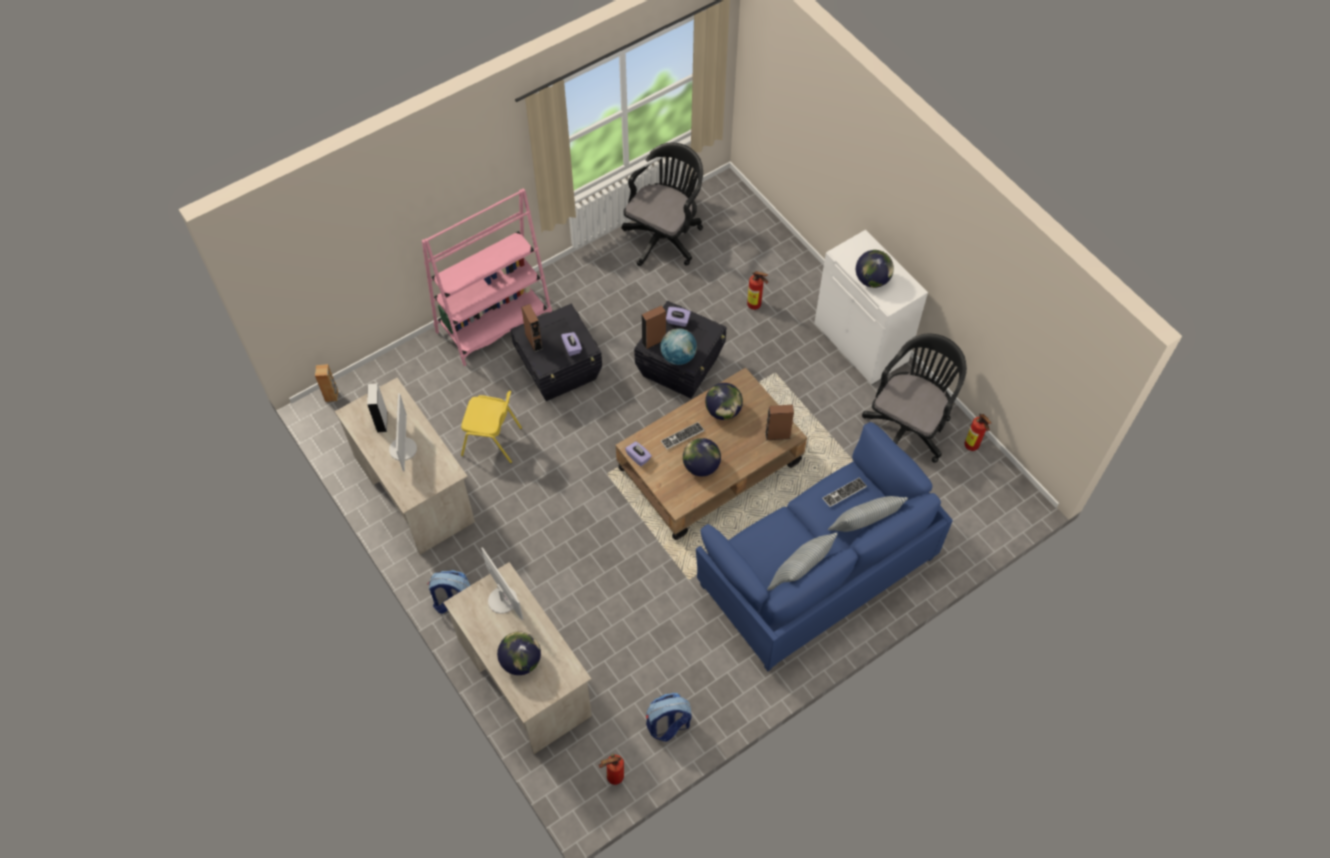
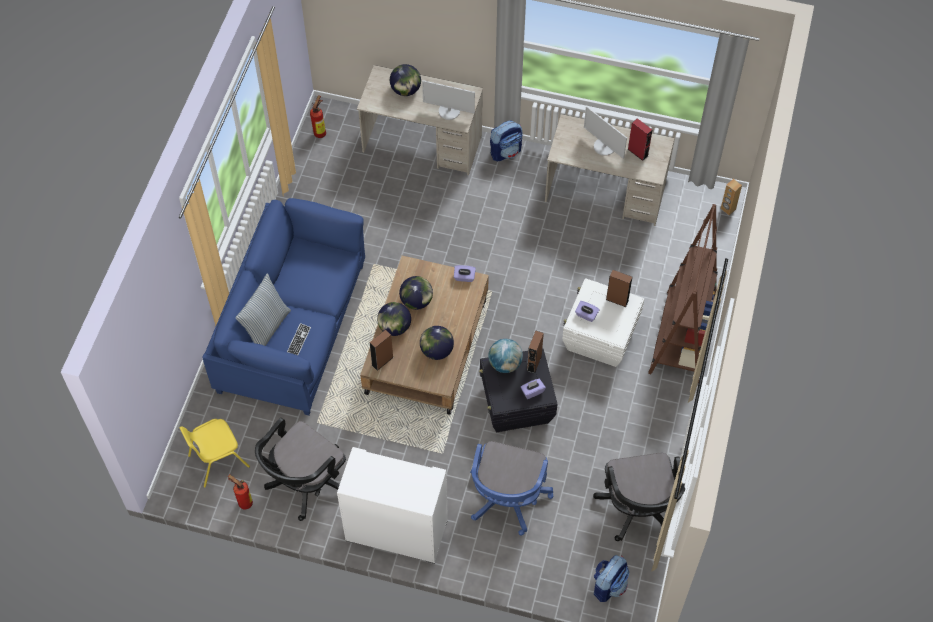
camera: 140 degrees right, 0 degrees up
grey speaker [367,383,387,433] -> red speaker [628,118,652,161]
pink bookcase [422,188,552,366] -> brown bookcase [648,204,718,383]
yellow chair [461,391,522,463] -> yellow chair moved to [179,419,250,488]
black storage box [510,304,602,401] -> white storage box [562,278,645,367]
backpack [646,693,692,741] -> backpack moved to [594,555,629,602]
keyboard [661,422,705,449] -> none
fire extinguisher [747,271,768,310] -> blue office chair [470,441,553,536]
pillow [767,533,838,591] -> none
globe [856,250,894,288] -> globe moved to [377,302,411,336]
black office chair [862,334,967,463] -> black office chair turned 45 degrees clockwise [255,418,346,521]

